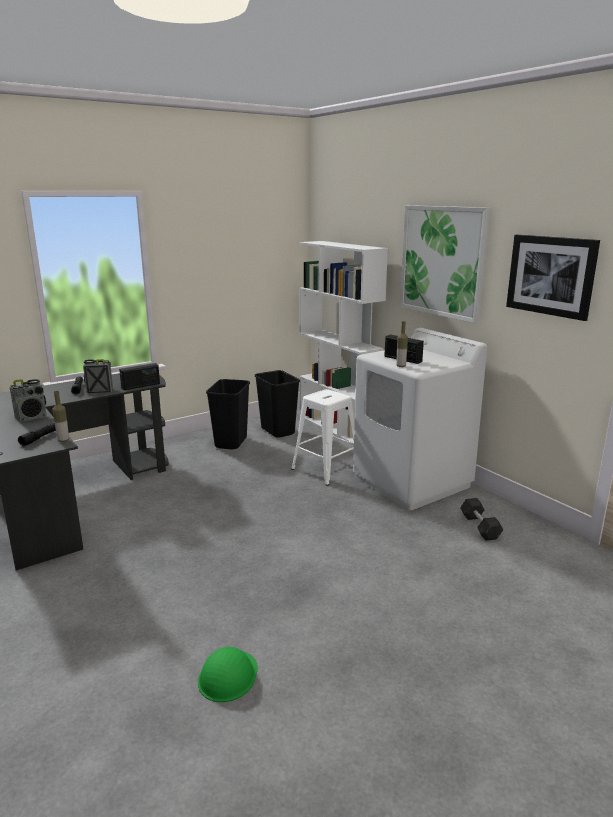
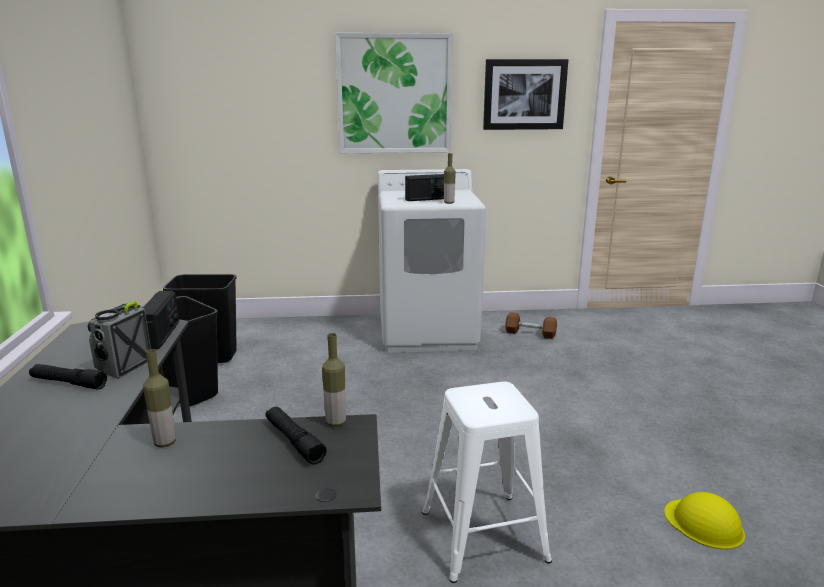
camera: 60 degrees left, 0 degrees up
radio [10,379,47,422] -> bottle [143,349,176,448]
green hard hat [198,647,258,702] -> yellow hard hat [664,492,745,550]
white stool [291,389,355,486] -> white stool moved to [422,382,552,583]
white bookcase [299,241,388,443] -> none
grey dumbbell [460,498,503,541] -> brown dumbbell [505,312,557,339]

